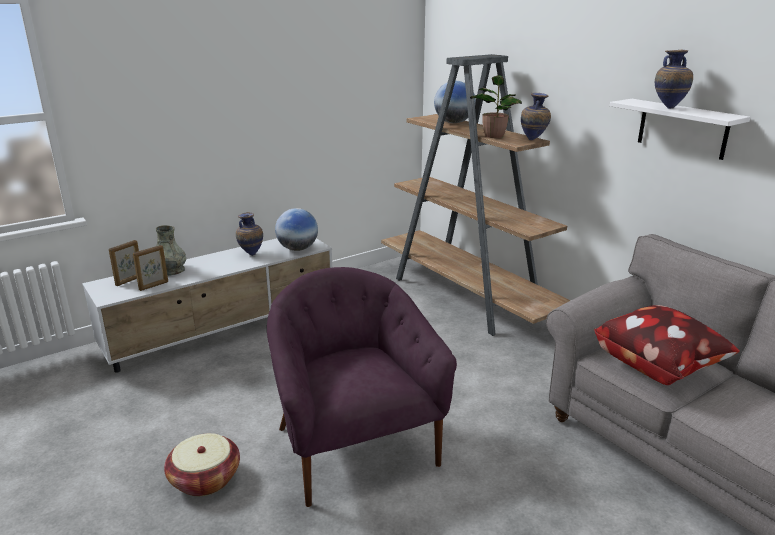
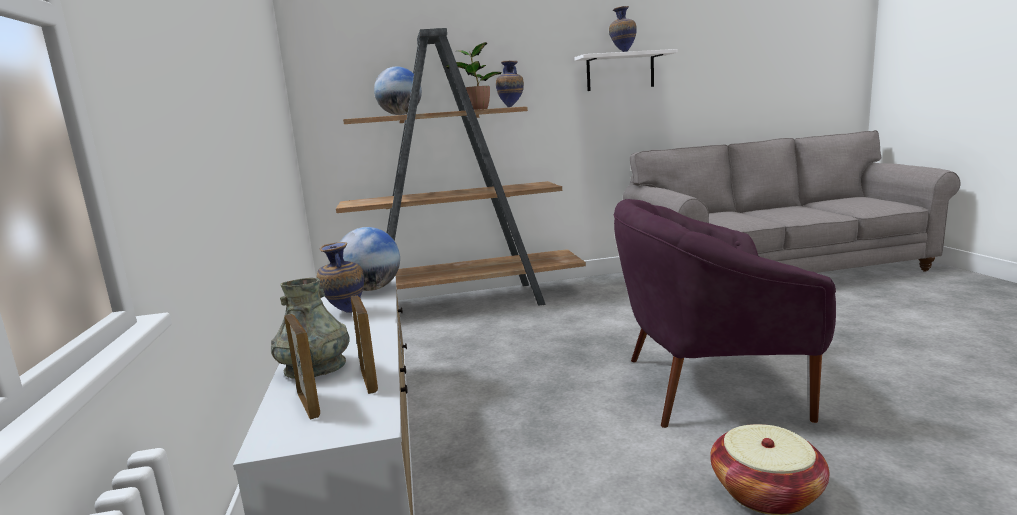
camera: 65 degrees left, 10 degrees down
pillow [594,305,740,385] -> none

